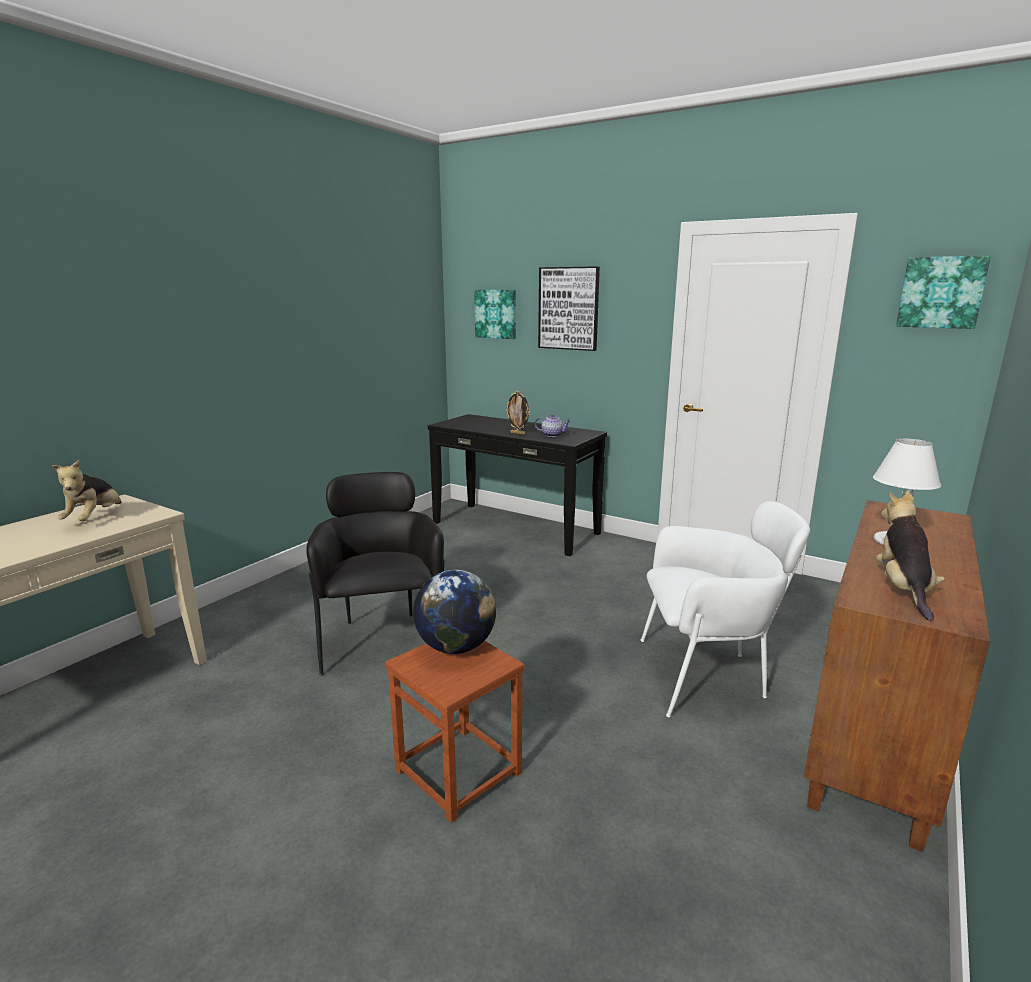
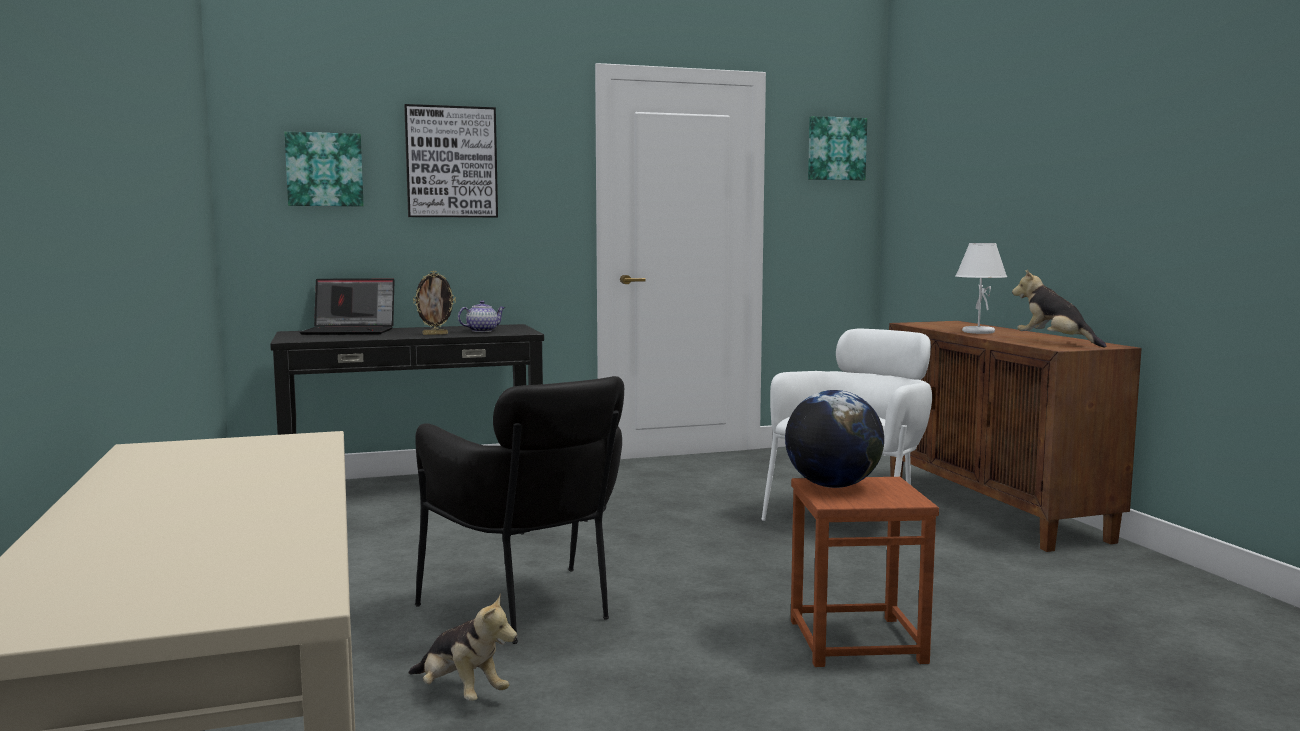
camera: 50 degrees left, 10 degrees down
plush toy [53,460,121,521] -> plush toy moved to [409,593,517,701]
black armchair [306,472,444,675] -> black armchair turned 150 degrees counterclockwise [415,376,624,644]
none -> laptop [299,279,394,335]

